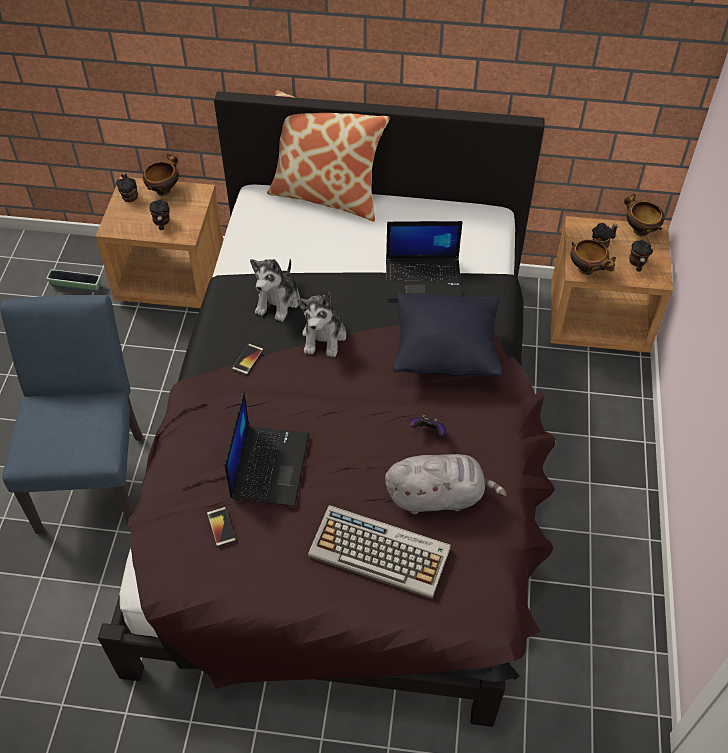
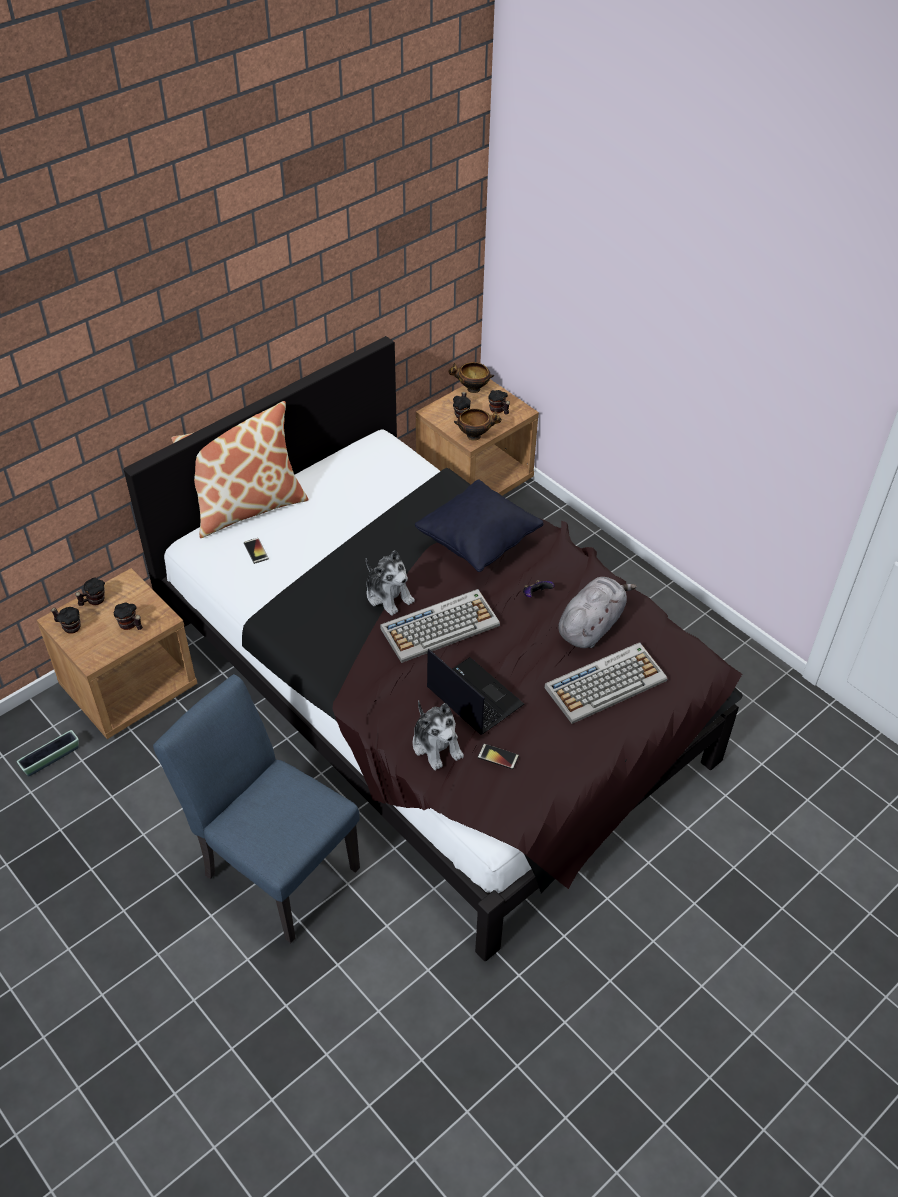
camera: 50 degrees left, 5 degrees down
bowl [143,153,179,196] -> mug [75,577,105,606]
phone [232,344,264,375] -> phone moved to [244,538,269,564]
plush toy [250,259,300,322] -> plush toy moved to [412,700,464,770]
laptop [386,221,463,300] -> none
none -> keyboard [380,589,500,663]

